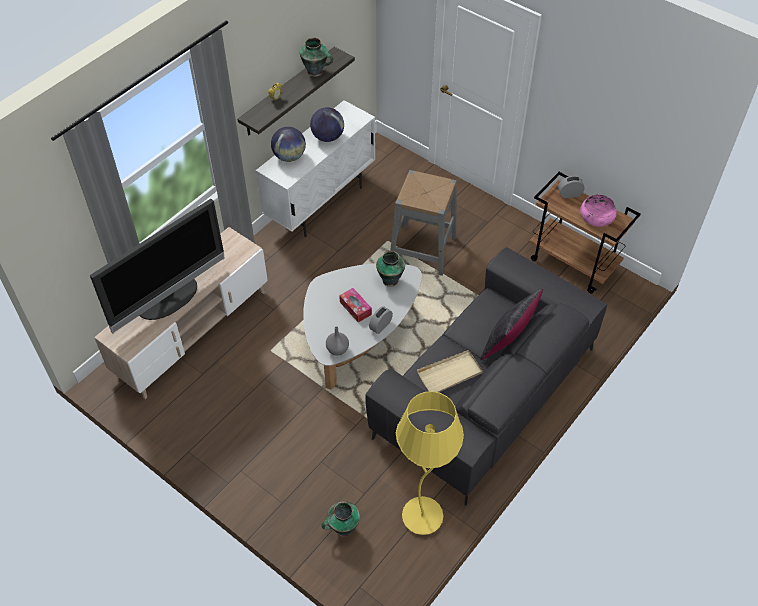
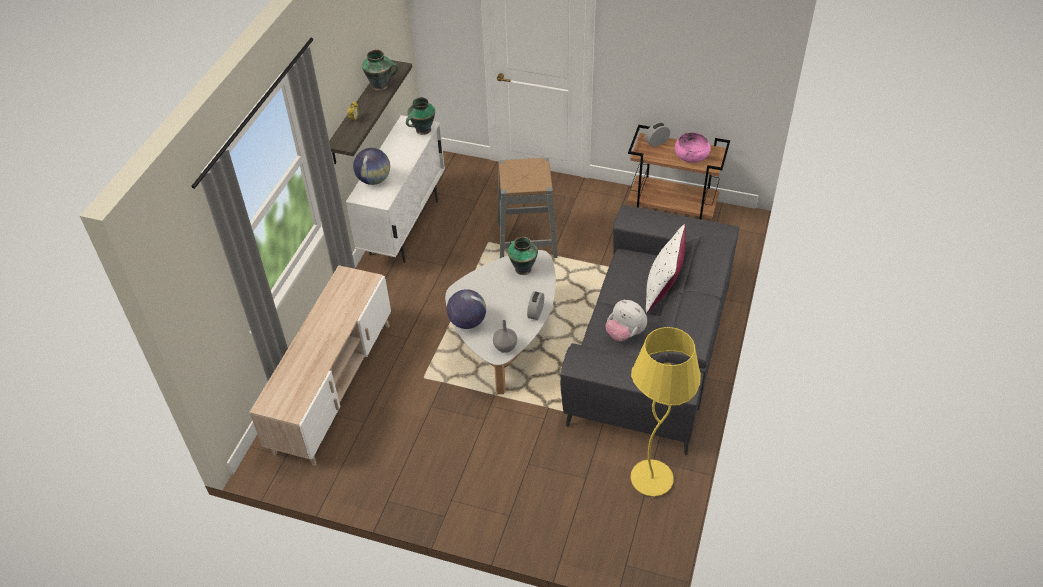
camera: 20 degrees left, 5 degrees down
television [90,199,225,334] -> none
globe [310,107,344,142] -> globe moved to [447,289,486,329]
vase [321,501,360,537] -> vase moved to [406,97,435,135]
tissue box [339,288,372,322] -> none
beige tray [417,350,483,392] -> plush toy [606,300,647,341]
black pillow [480,288,543,360] -> white pillow [646,224,686,313]

